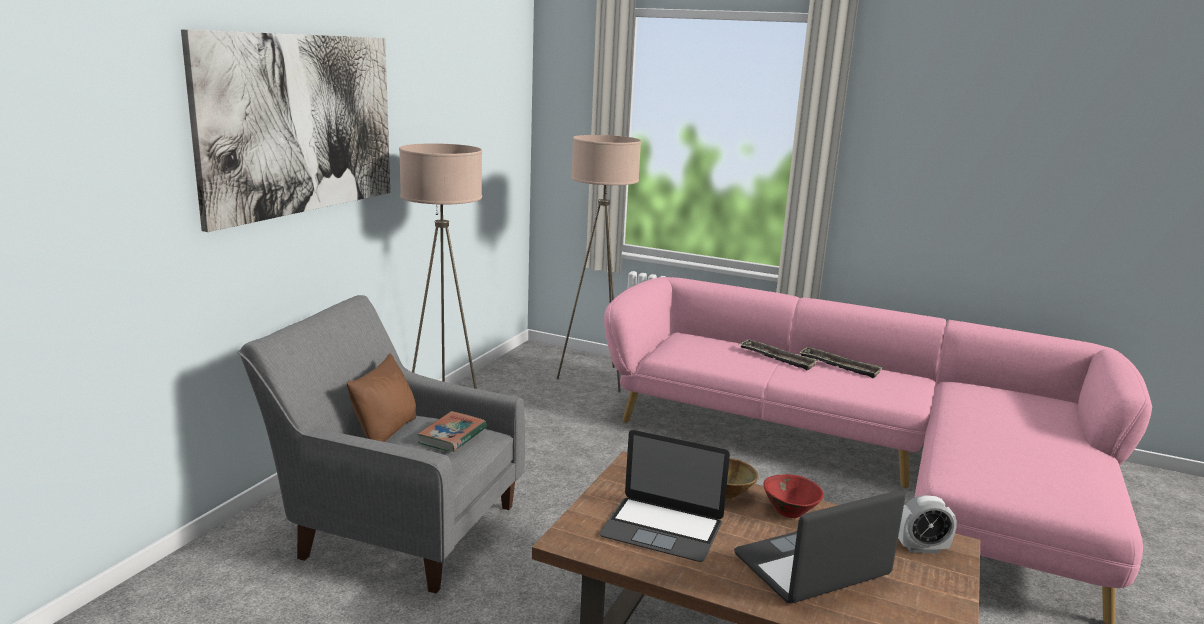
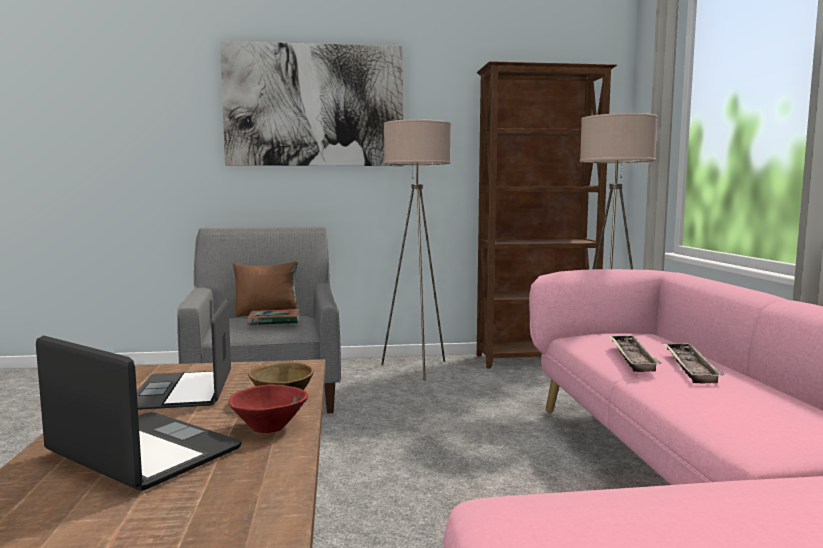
camera: 60 degrees right, 10 degrees down
tray [799,347,883,378] -> tray moved to [608,335,661,372]
alarm clock [898,495,957,554] -> none
none -> brown bookcase [477,61,617,368]

